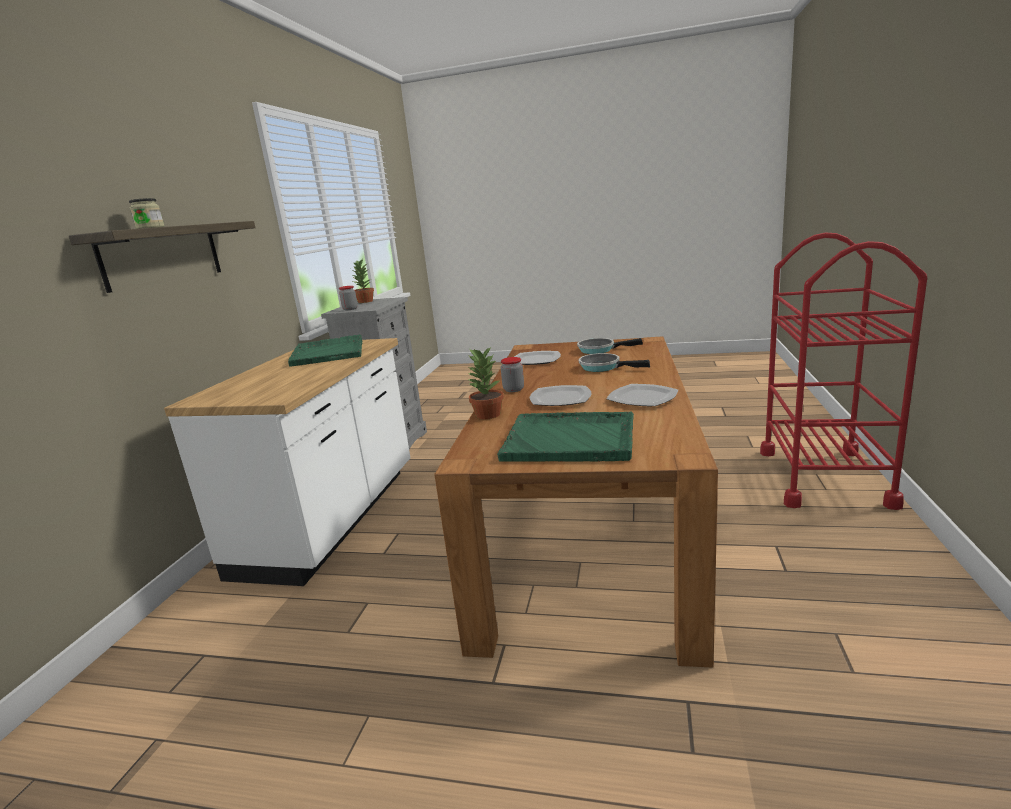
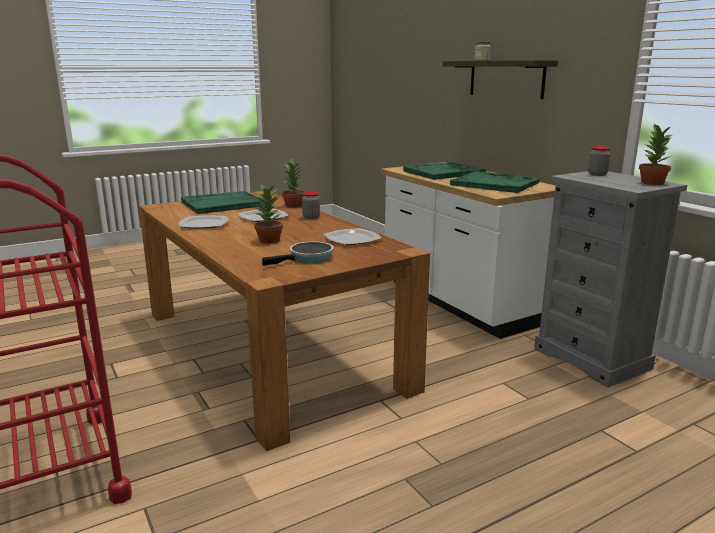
camera: 135 degrees right, 0 degrees up
frying pan [579,353,650,372] -> potted plant [254,184,283,244]
none -> green tray [403,162,486,180]

